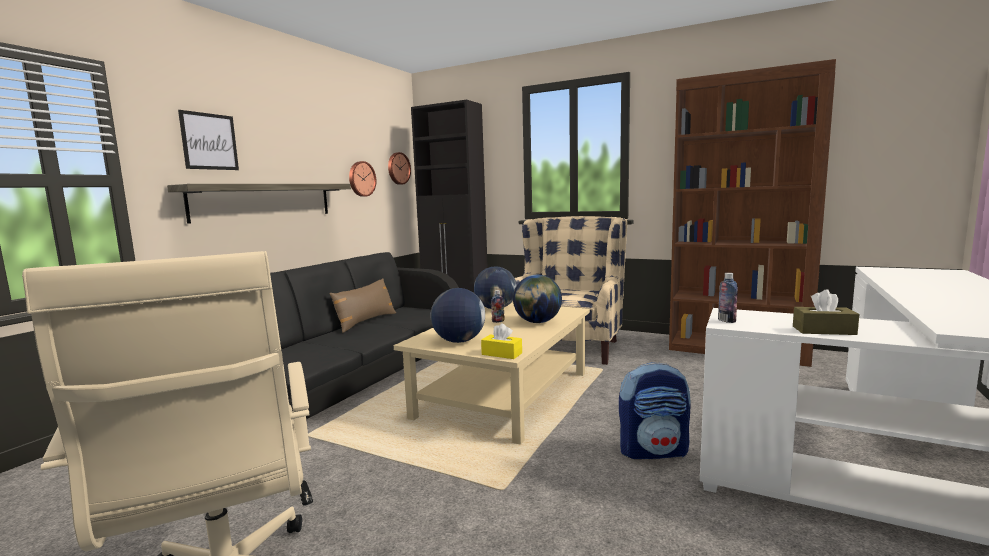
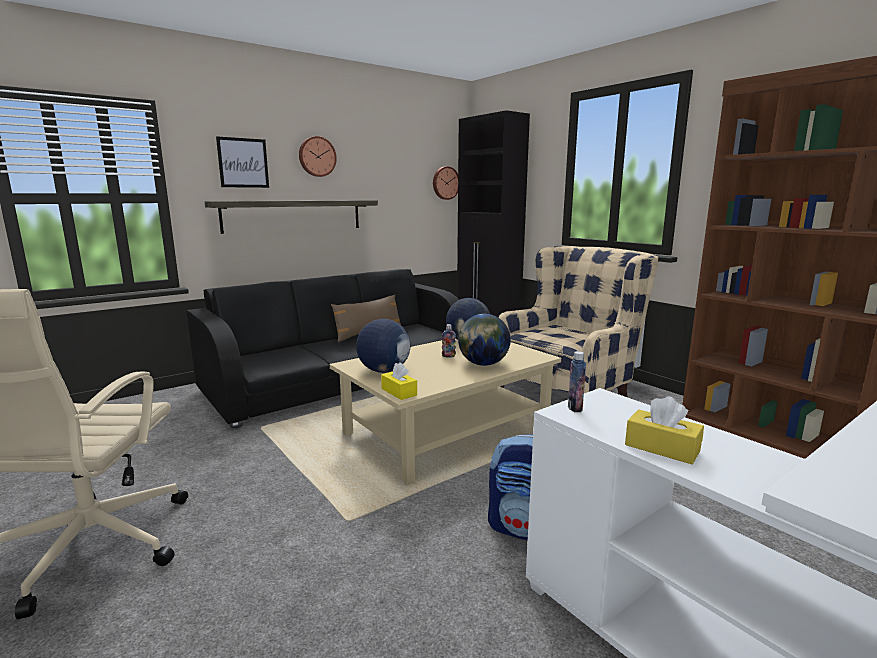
camera: 25 degrees right, 5 degrees up
wall clock [349,161,376,197] -> wall clock moved to [299,136,337,177]
brown tissue box [793,289,859,335] -> yellow tissue box [625,396,704,464]

